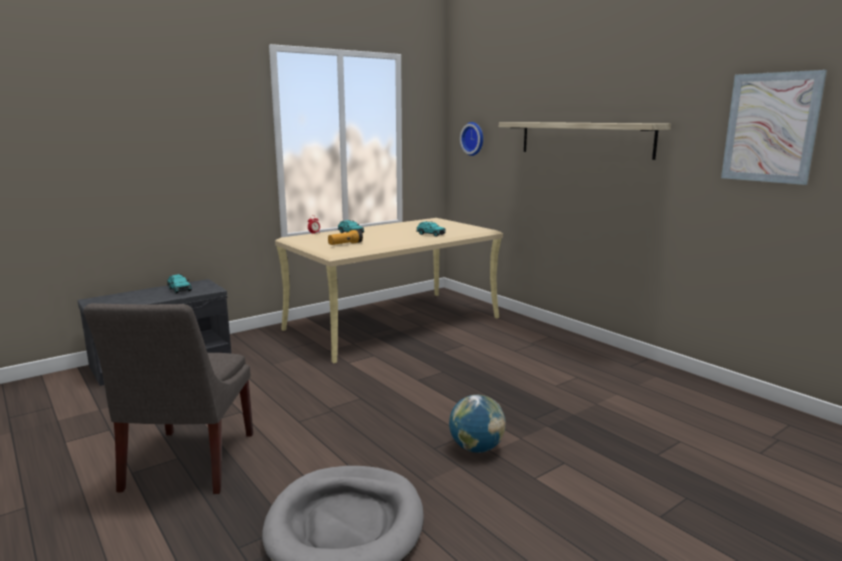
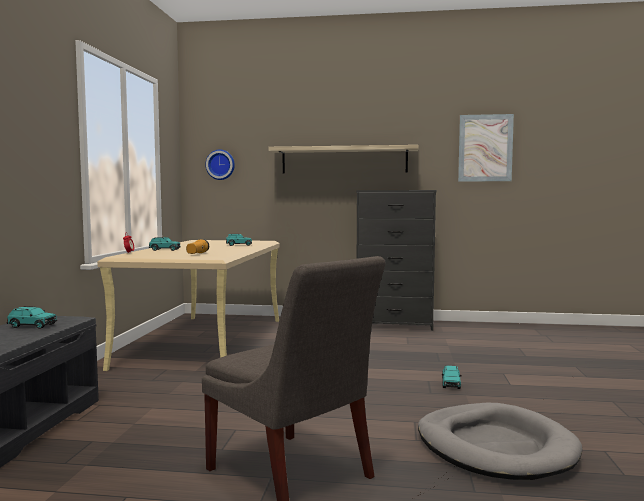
camera: 45 degrees left, 10 degrees down
globe [449,395,506,453] -> turquoise toy car [442,366,461,389]
none -> black dresser [356,190,437,331]

